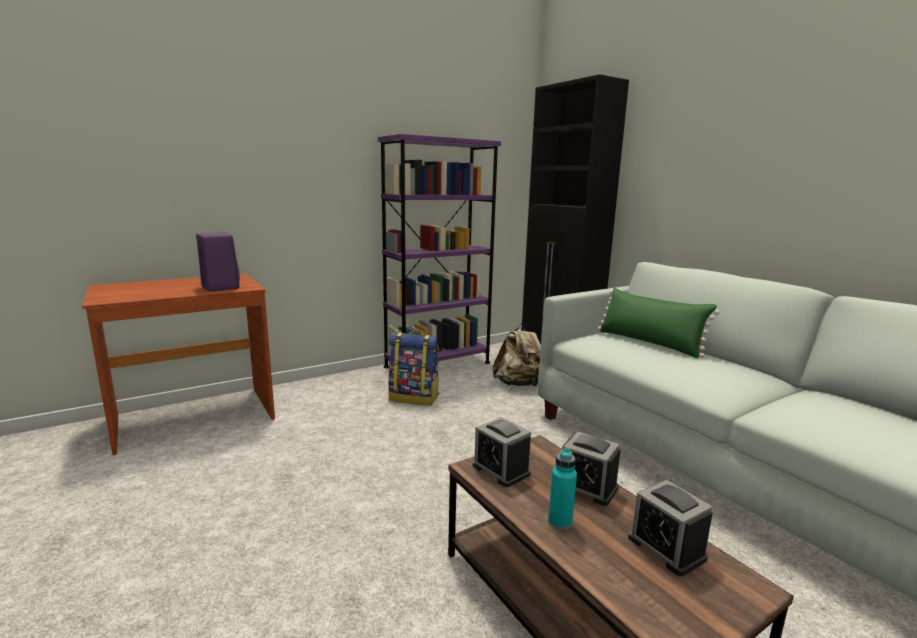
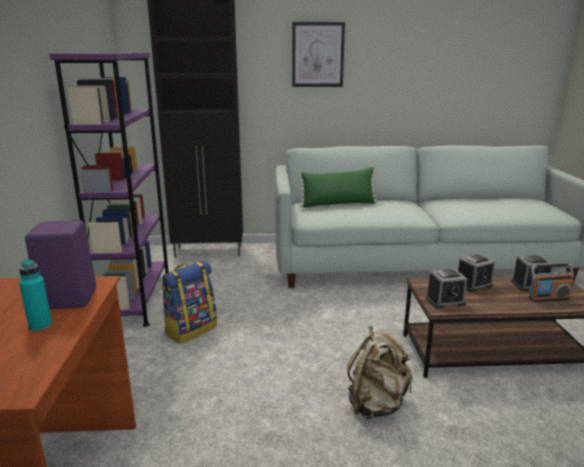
camera: 60 degrees left, 5 degrees up
beige backpack [493,323,541,387] -> beige backpack moved to [347,326,412,419]
turquoise bottle [548,448,577,530] -> turquoise bottle moved to [19,259,52,332]
none -> picture [292,22,345,87]
none -> radio [528,263,574,302]

